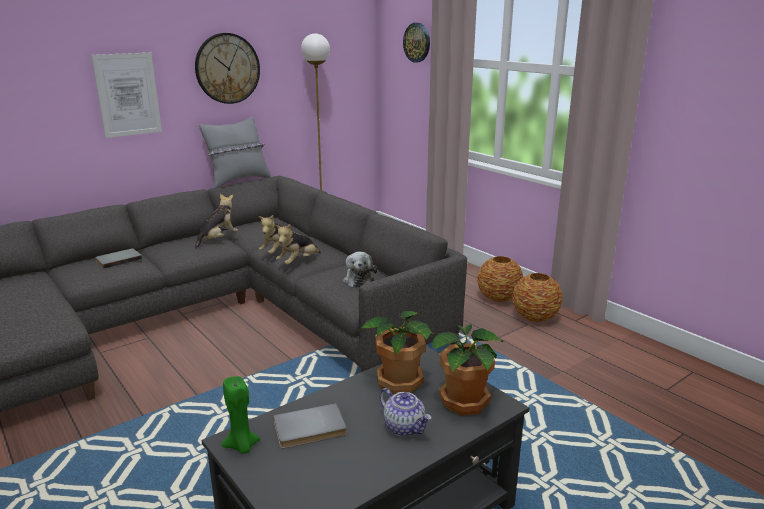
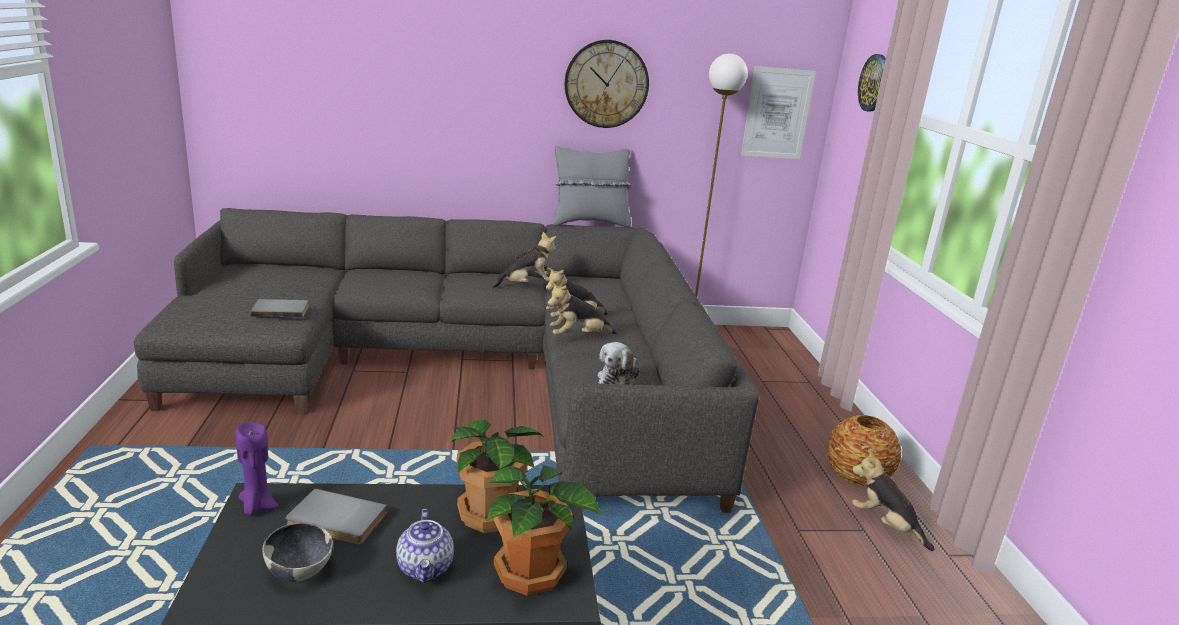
camera: 30 degrees right, 0 degrees up
picture [91,53,162,138] -> picture moved to [741,66,816,159]
grey book [95,248,142,269] -> grey book moved to [250,299,309,318]
green candle [222,376,261,454] -> purple candle [236,422,278,515]
vase [512,273,563,322] -> plush toy [852,449,934,551]
none -> bowl [263,522,333,582]

